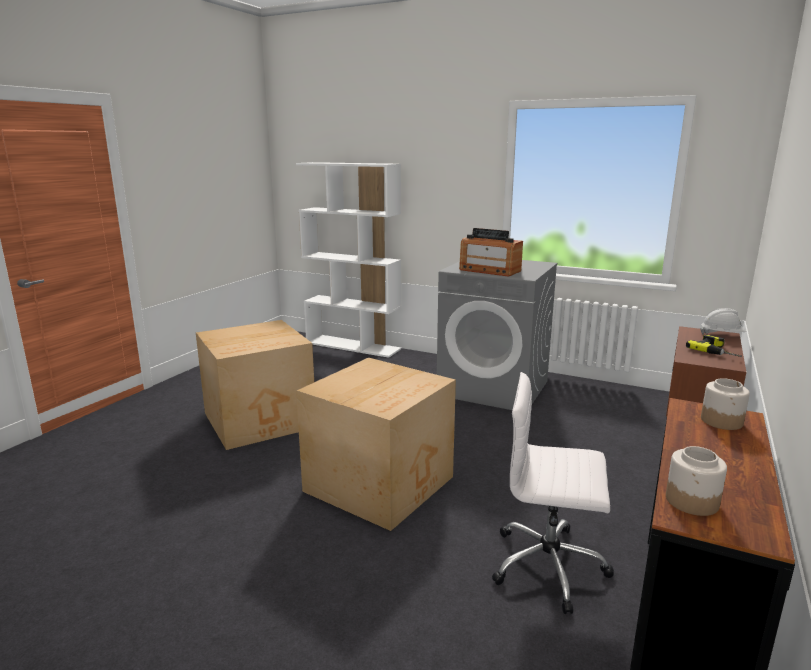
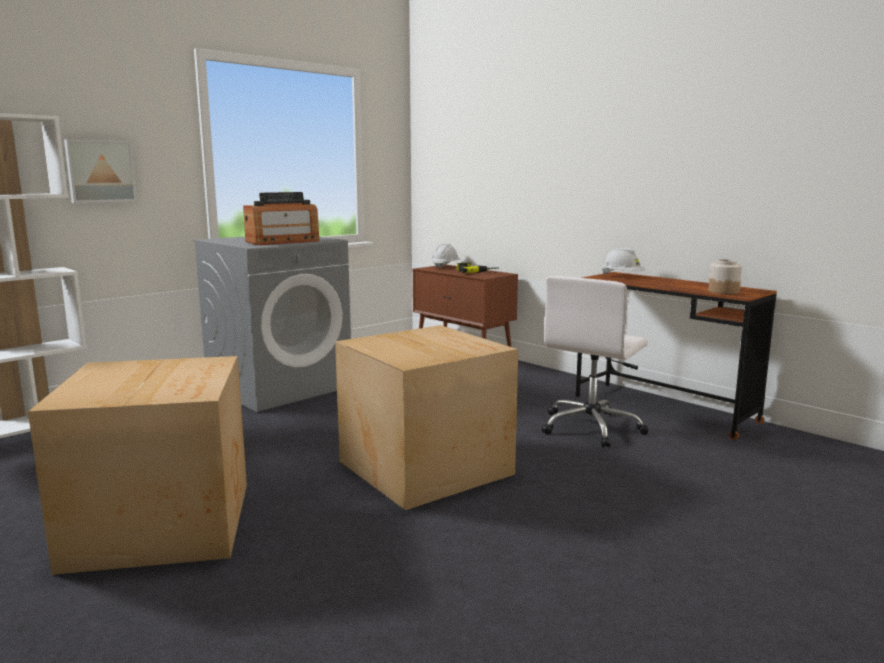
camera: 70 degrees left, 5 degrees down
jar [701,378,750,430] -> white hard hat [602,248,645,275]
none -> picture [64,139,137,203]

